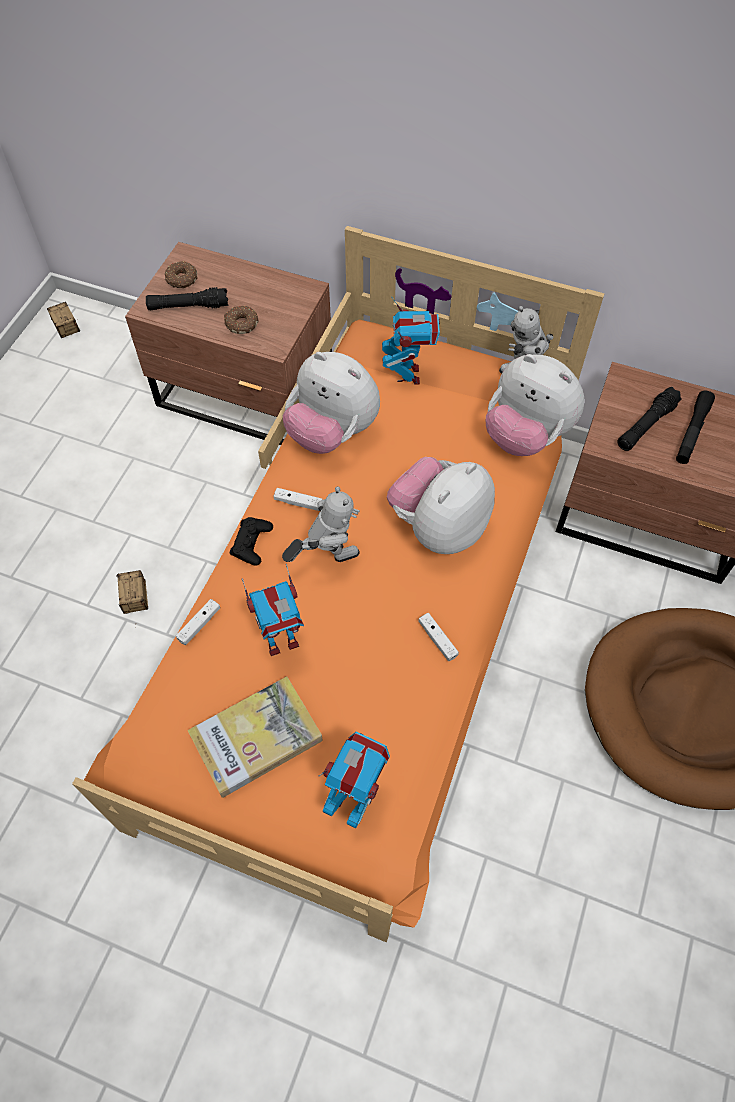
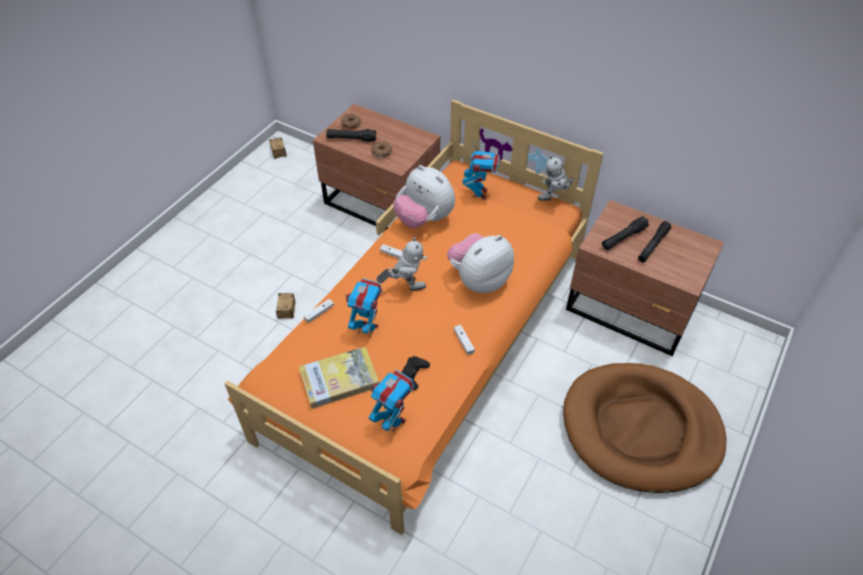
camera: 10 degrees right, 10 degrees down
black game controller [230,517,273,566] -> black game controller moved to [401,356,430,390]
toy robot [242,564,304,656] -> toy robot turned 150 degrees counterclockwise [343,278,382,337]
plush toy [486,354,584,456] -> none

